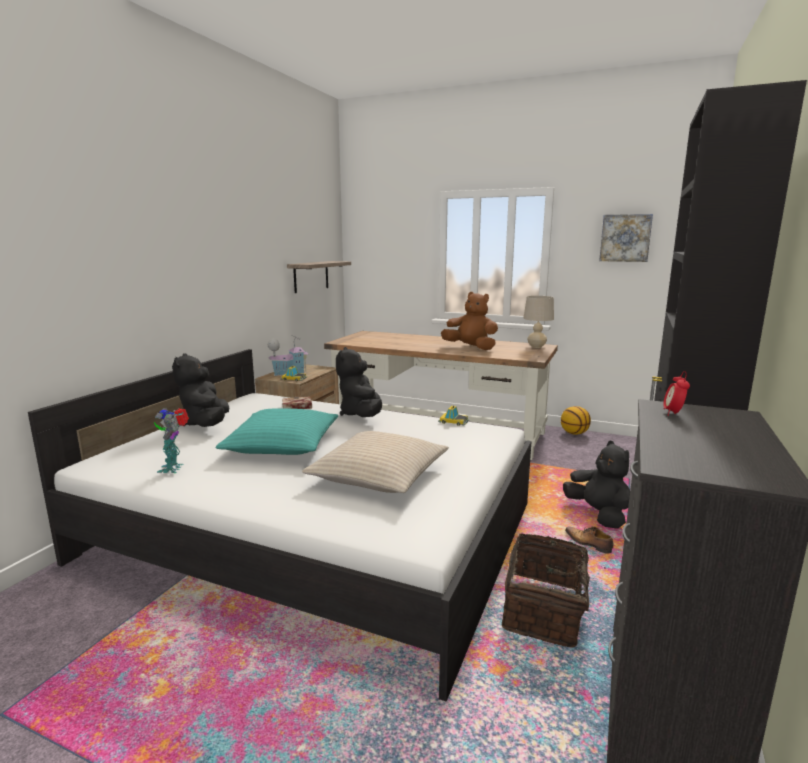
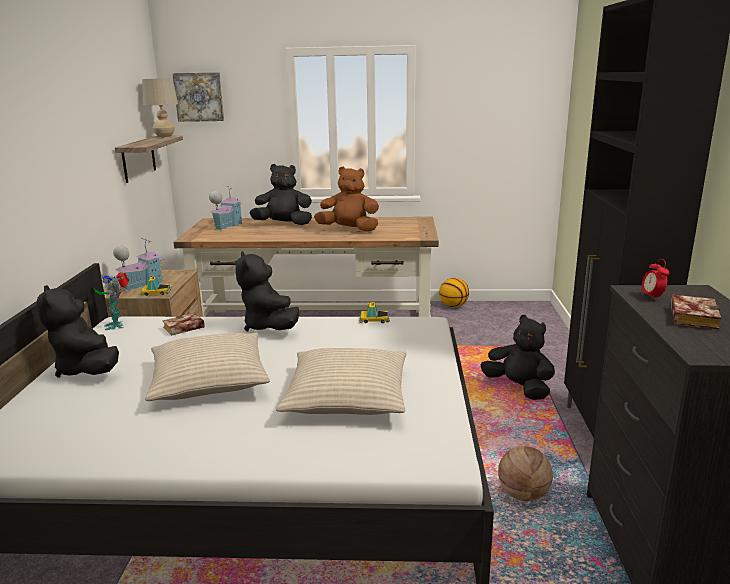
camera: 20 degrees left, 5 degrees up
toy robot [154,408,189,473] -> toy robot moved to [94,273,129,330]
turquoise pillow [216,408,338,455] -> beige pillow [145,333,270,401]
basket [502,533,606,648] -> basketball [498,446,553,501]
beige table lamp [523,296,554,348] -> beige table lamp moved to [142,78,178,138]
shoe [565,527,613,554] -> none
picture [599,214,653,262] -> picture moved to [172,72,224,122]
none -> toy house [209,185,242,230]
none -> black plush toy [250,164,312,225]
none -> book [671,295,721,330]

